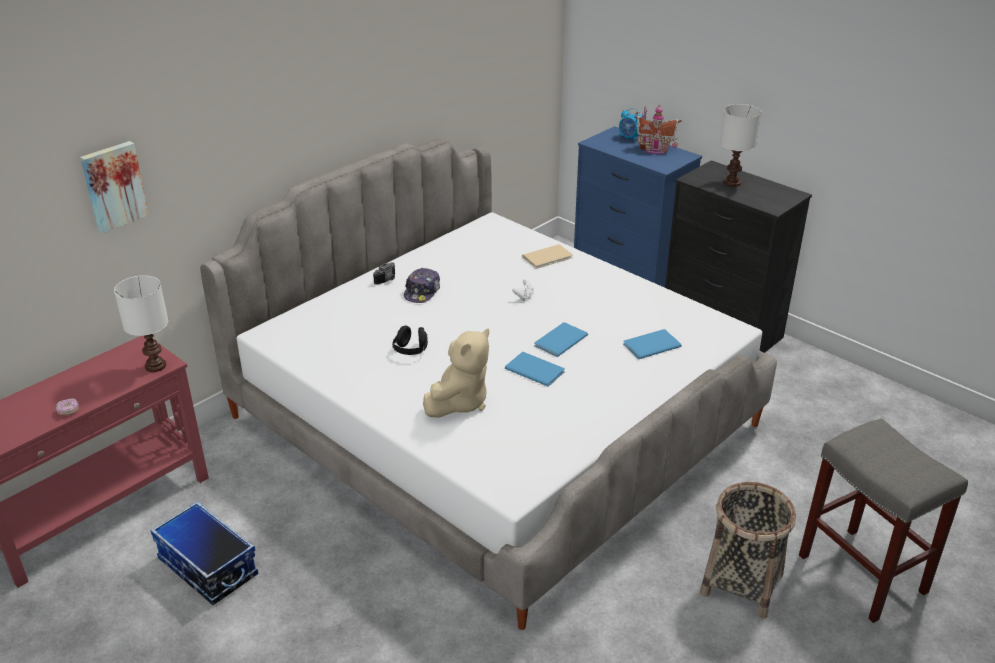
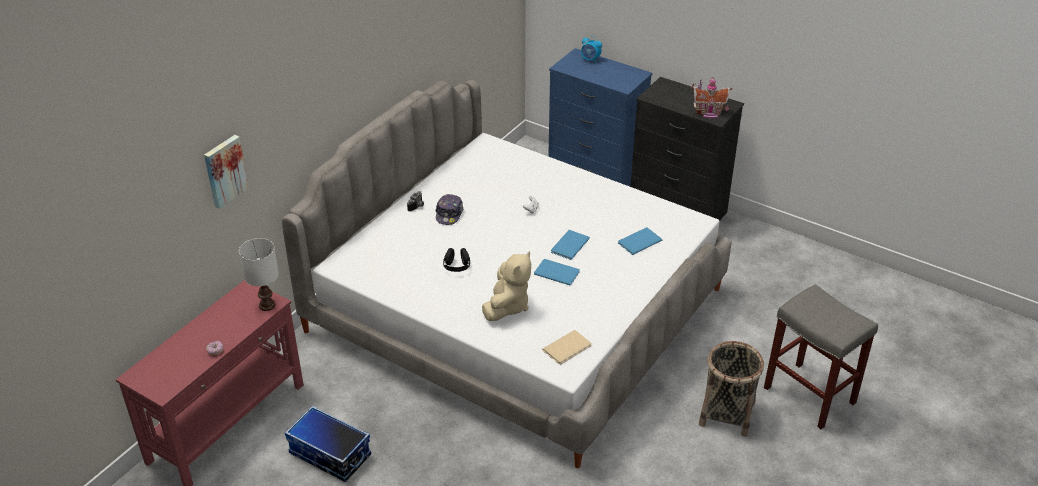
camera: 10 degrees left, 5 degrees up
beige book [522,244,573,269] -> beige book moved to [542,330,591,365]
toy house [634,104,682,154] -> toy house moved to [691,78,732,118]
white table lamp [720,104,761,187] -> none

